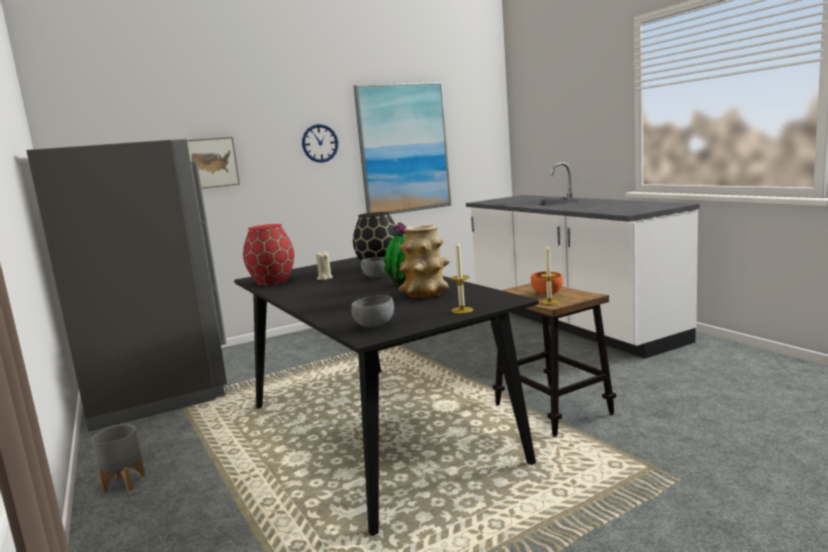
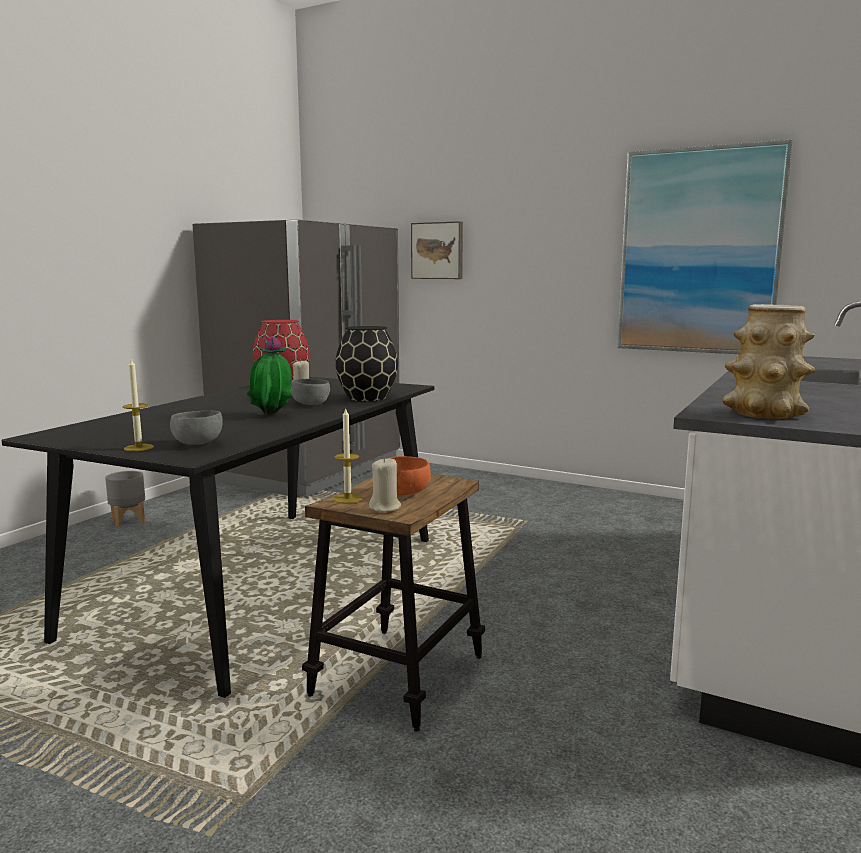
camera: 55 degrees right, 0 degrees up
wall clock [302,124,338,163] -> none
grey bowl [352,295,394,327] -> grey bowl moved to [170,411,223,445]
vase [399,225,450,298] -> vase moved to [722,304,815,419]
none -> beige candle [369,457,401,512]

